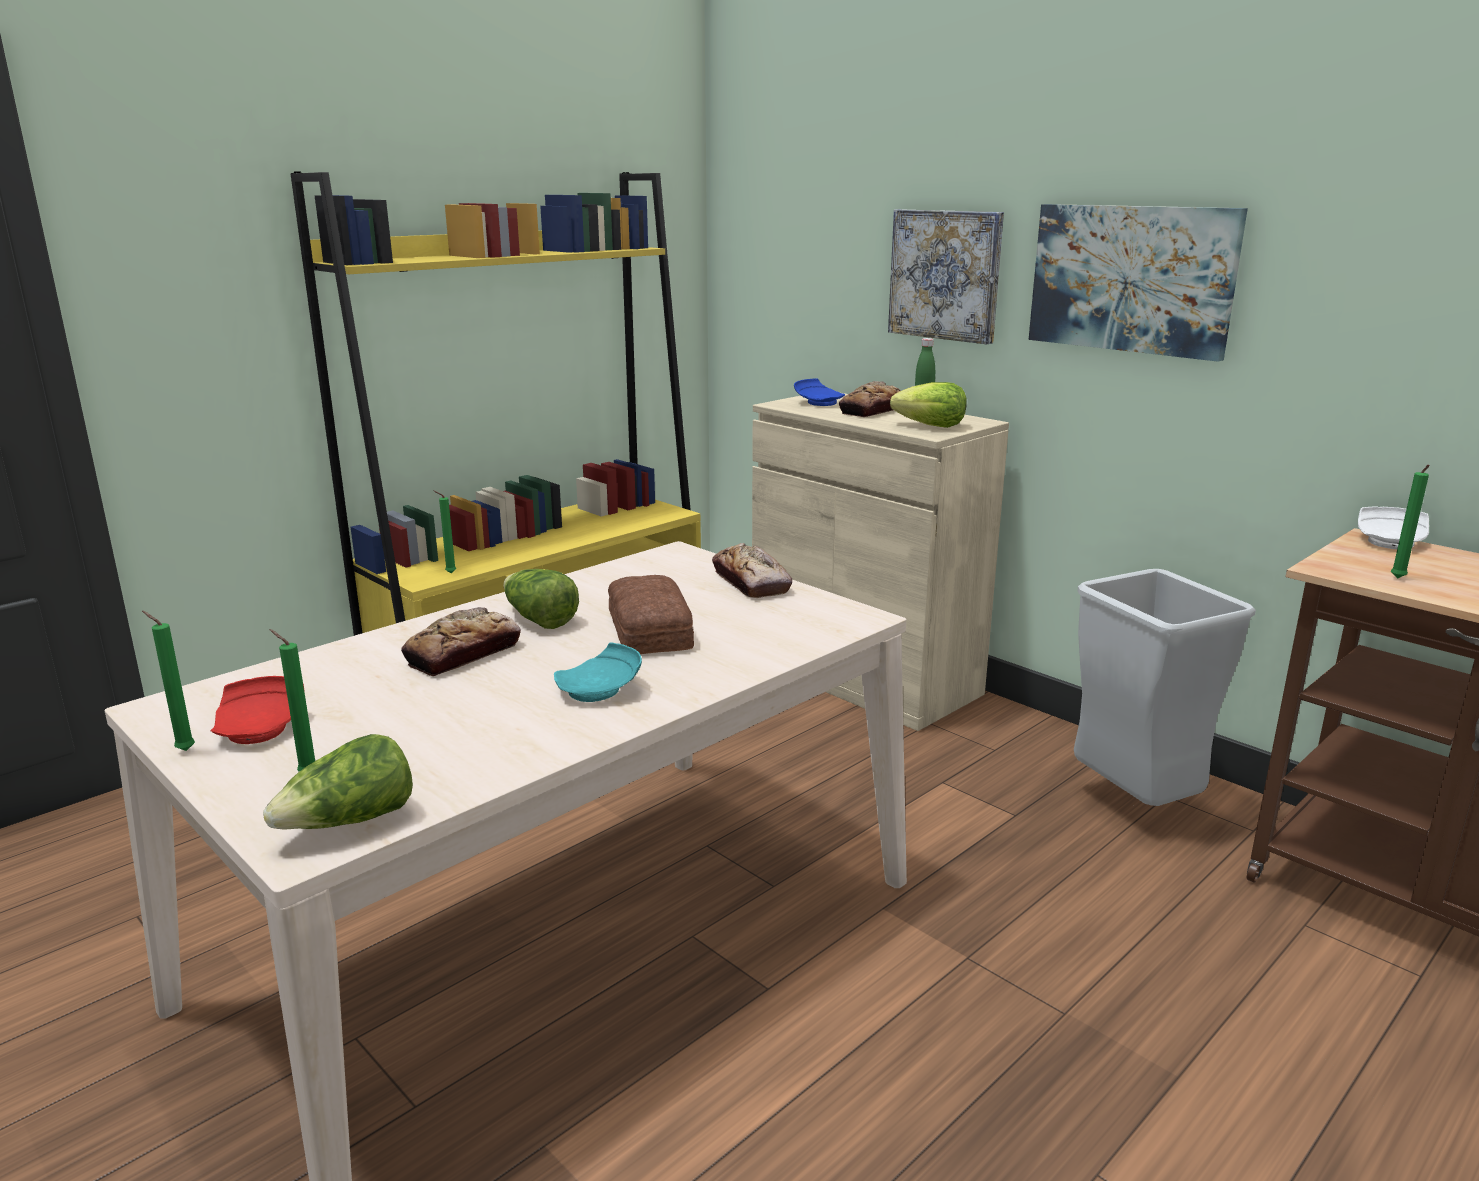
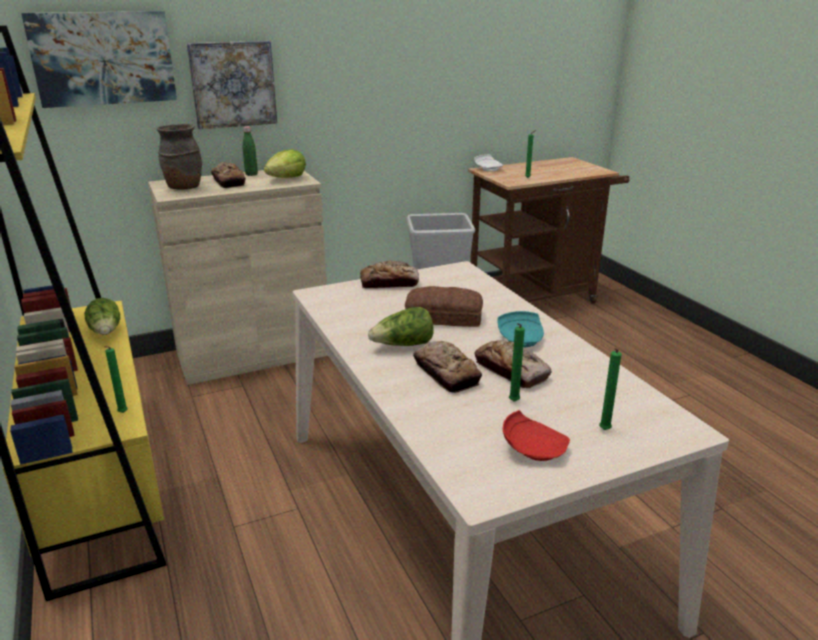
camera: 70 degrees left, 5 degrees up
green candle [142,610,195,751] -> green candle moved to [509,323,525,402]
lettuce [263,734,413,830] -> lettuce moved to [84,298,120,335]
blue plate [794,378,845,406] -> brown vase [157,124,202,190]
picture [1029,204,1248,362] -> picture moved to [21,11,177,108]
none -> bread [474,340,552,388]

